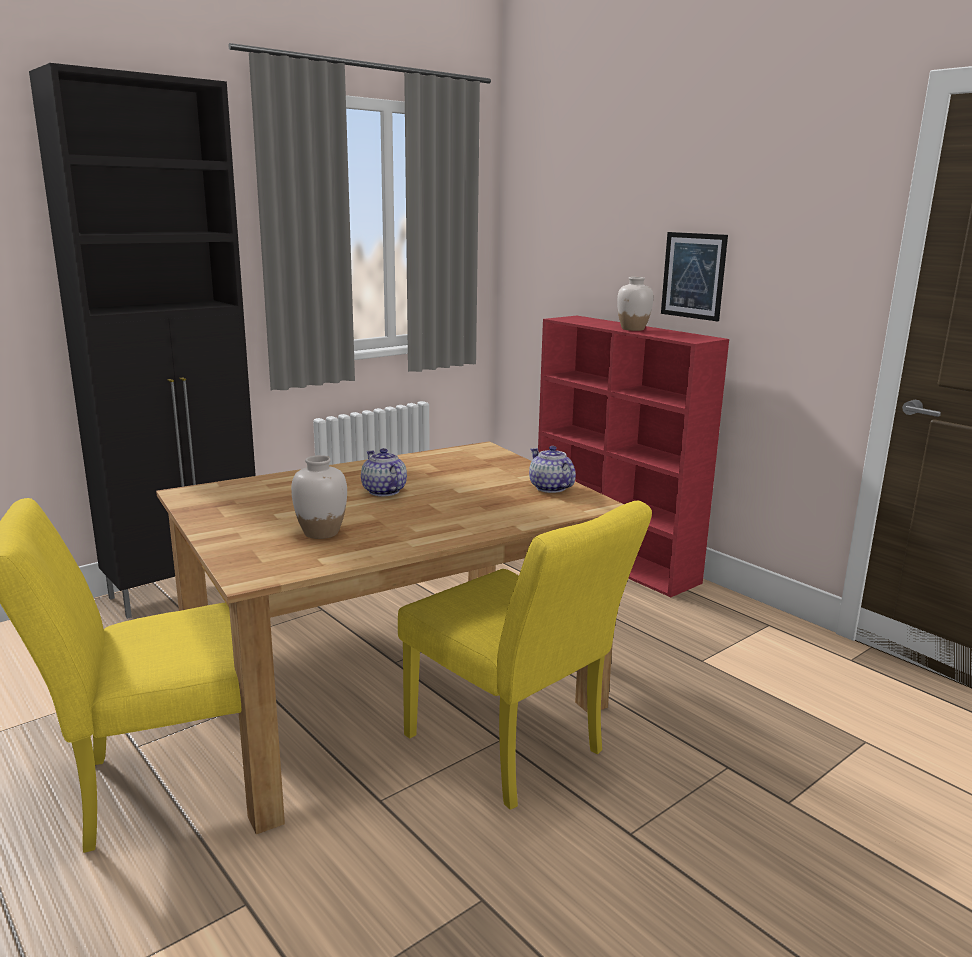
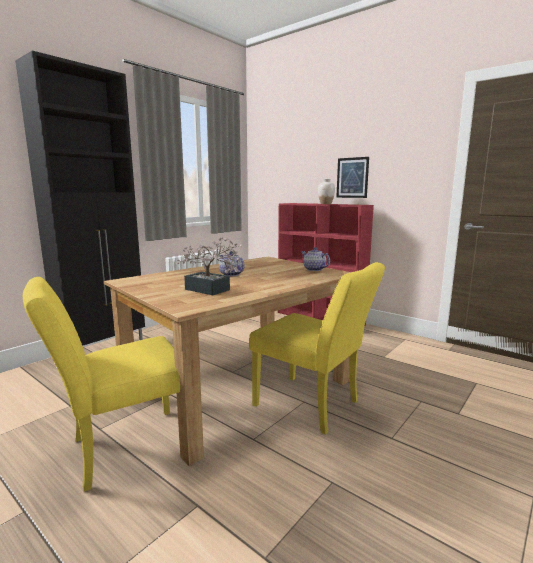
camera: 10 degrees left, 5 degrees down
white vase [291,455,347,539] -> potted plant [176,237,242,295]

